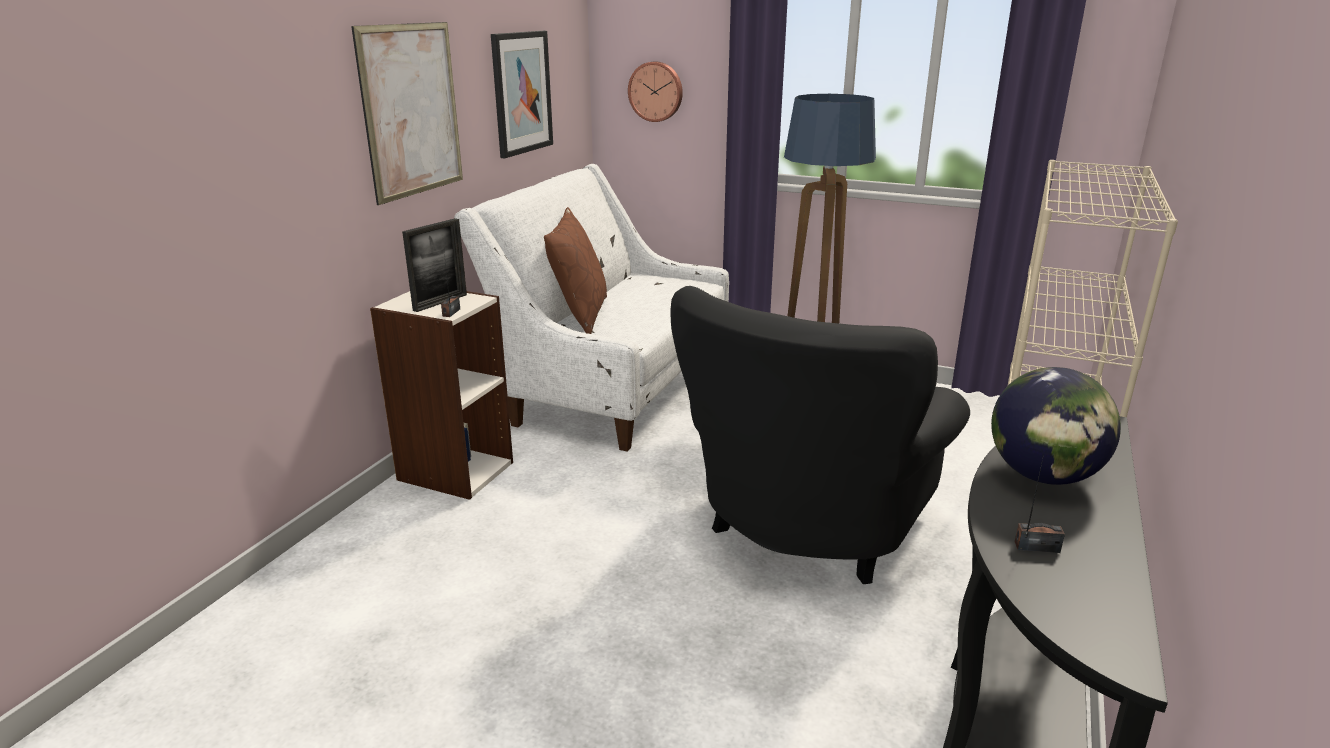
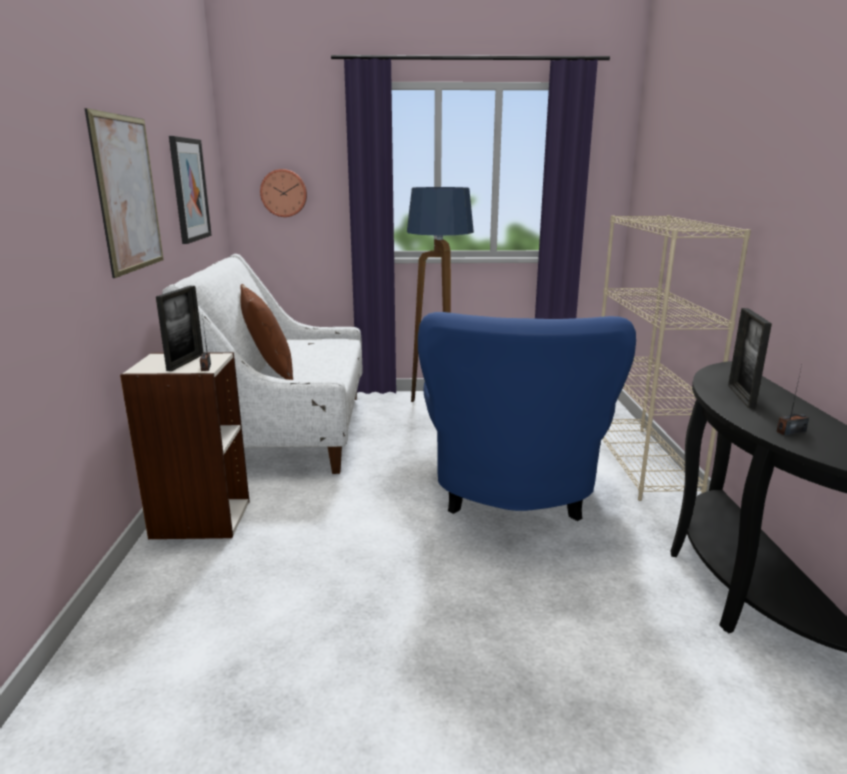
camera: 25 degrees left, 5 degrees down
black armchair [670,286,970,584] -> blue armchair [418,312,636,521]
globe [991,367,1121,485] -> picture frame [728,308,772,409]

